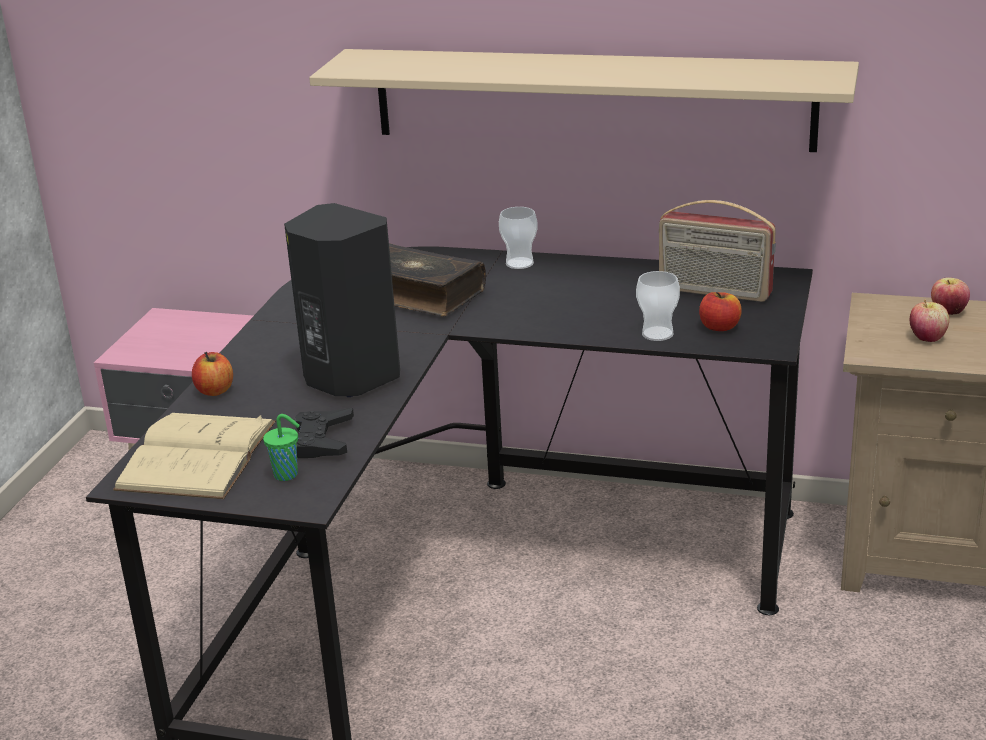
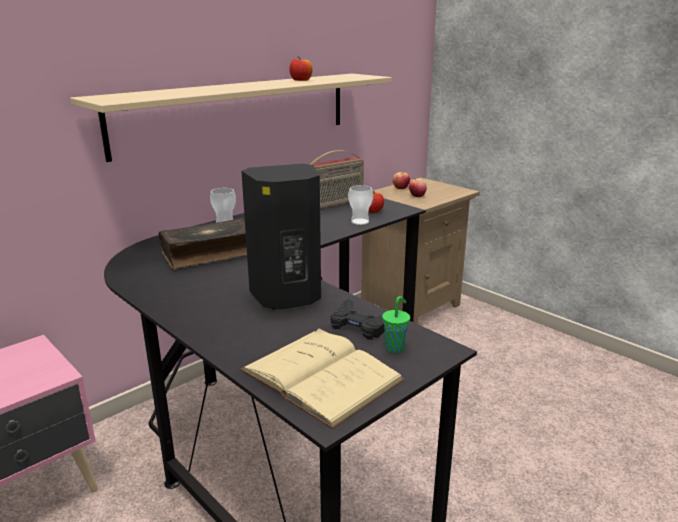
camera: 60 degrees left, 5 degrees down
apple [192,352,233,396] -> apple moved to [289,57,313,81]

